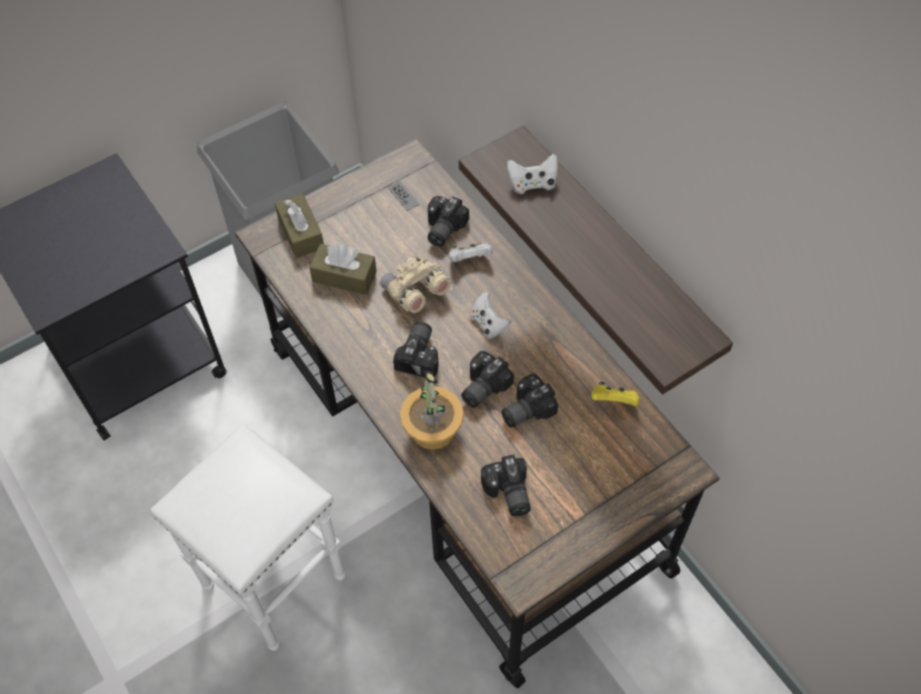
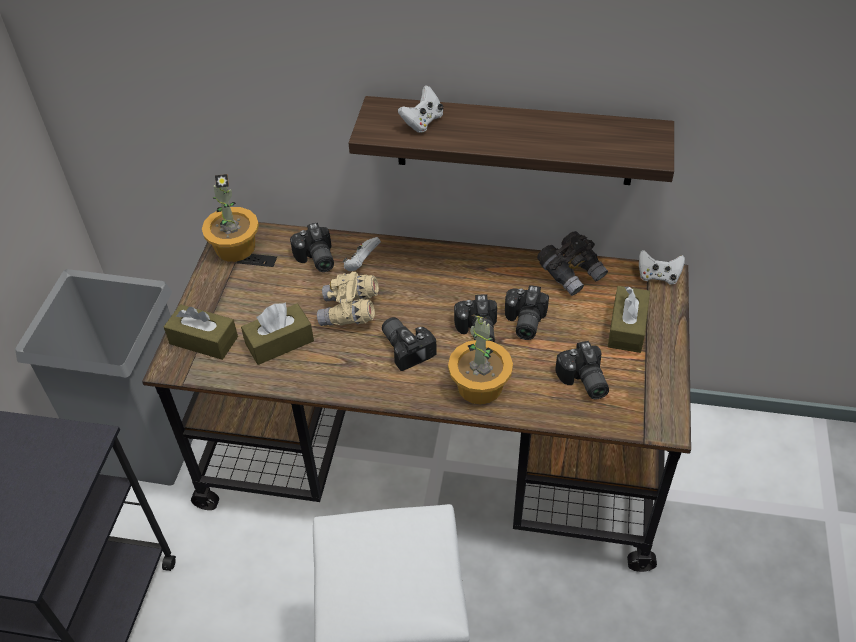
camera: 45 degrees left, 10 degrees down
white game controller [470,292,511,339] -> white game controller moved to [639,250,685,285]
camera [481,455,531,516] -> camera turned 45 degrees clockwise [555,341,609,399]
yellow game controller [591,382,640,406] -> grey binoculars [537,231,608,296]
none -> potted plant [202,174,259,262]
none -> brown tissue box [608,286,650,353]

